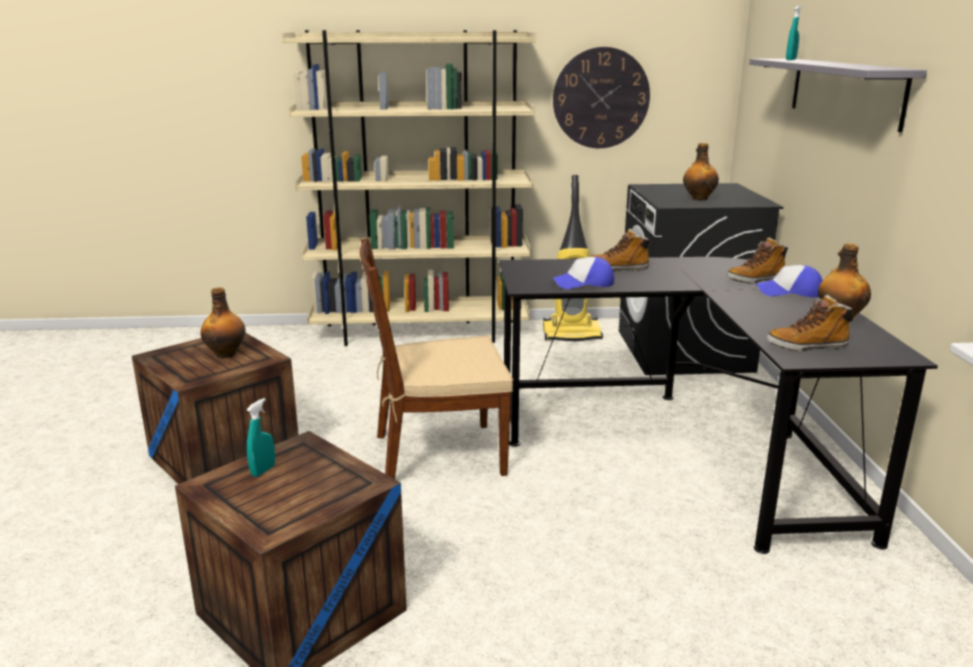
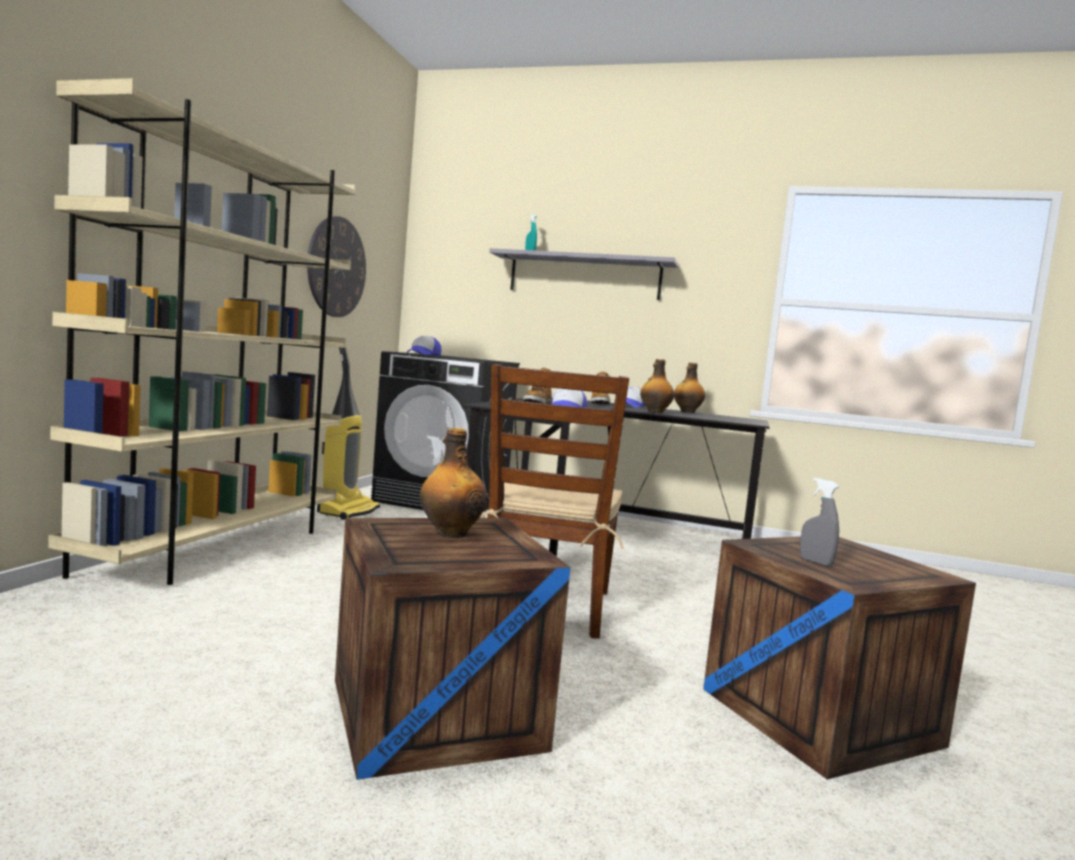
camera: 70 degrees left, 15 degrees down
turquoise spray bottle [247,398,275,477] -> grey spray bottle [800,478,839,567]
bottle [683,143,719,201] -> bottle moved to [640,359,674,414]
boot [767,294,854,351] -> none
none -> cap [407,336,442,355]

